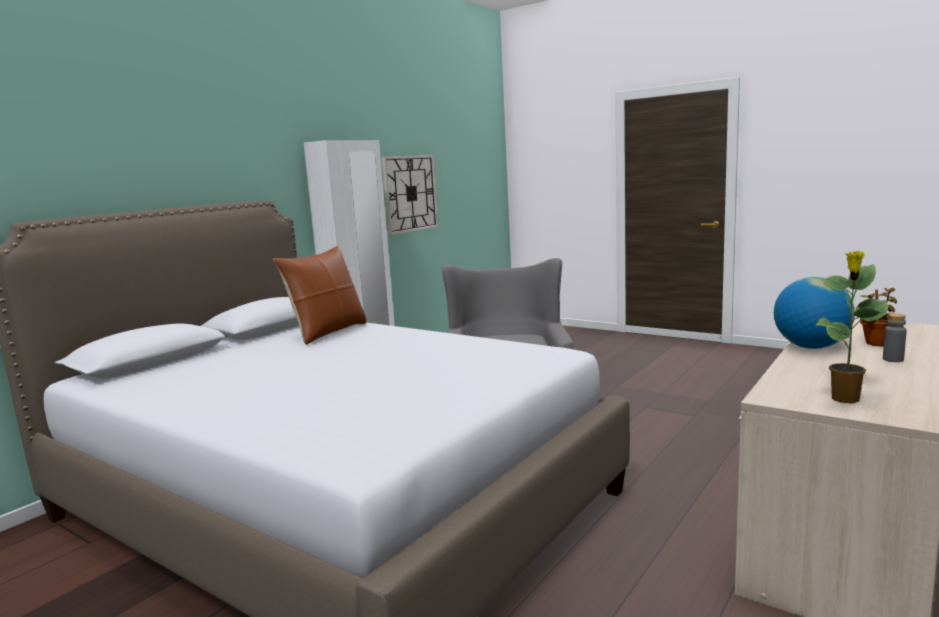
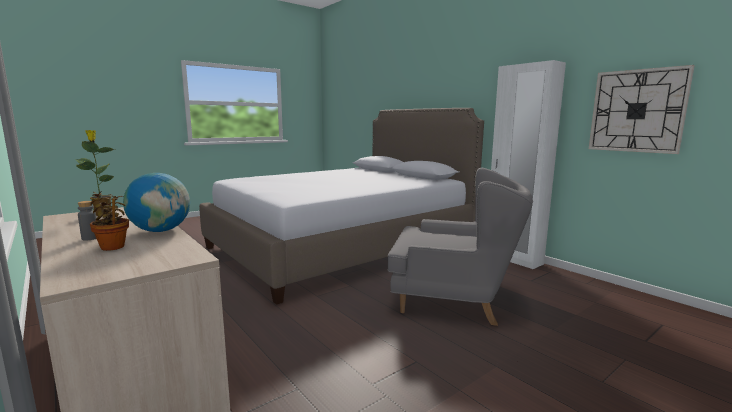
camera: 105 degrees right, 0 degrees up
brown pillow [273,246,366,345] -> none

